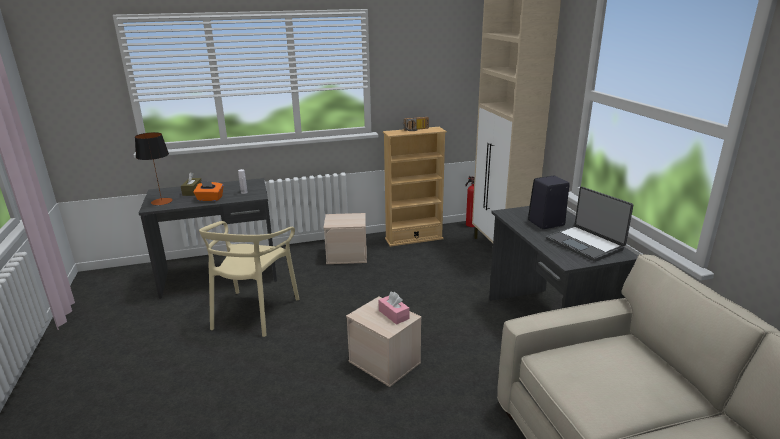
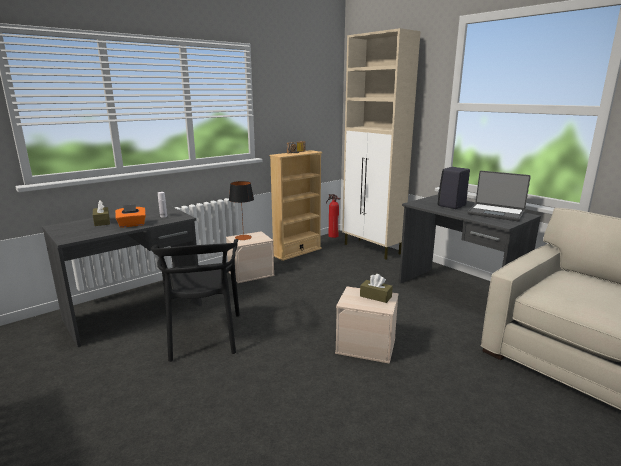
camera: 25 degrees left, 5 degrees down
table lamp [135,132,173,205] -> table lamp moved to [229,181,254,240]
beige chair [199,221,299,337] -> black chair [151,239,240,362]
pink tissue box [379,292,409,325] -> brown tissue box [360,274,393,303]

